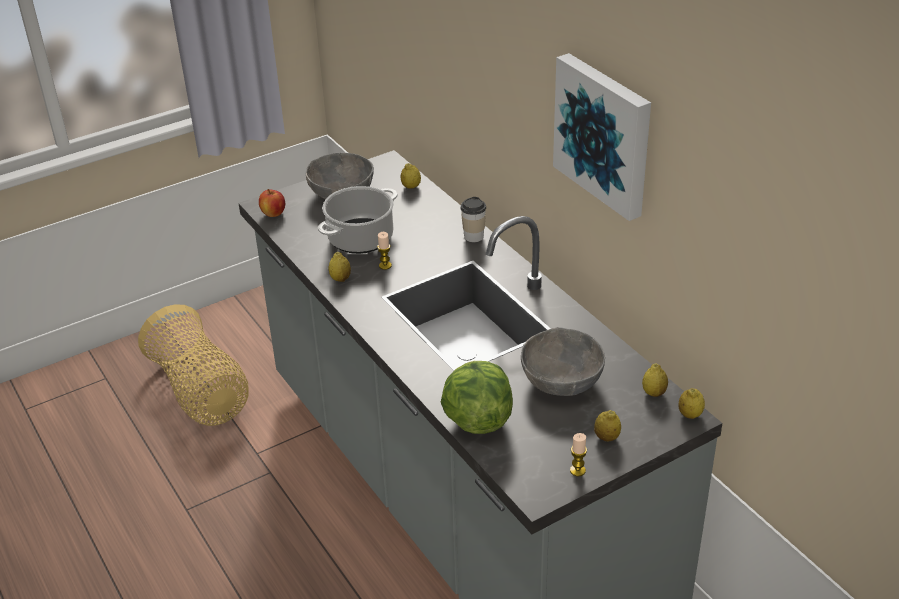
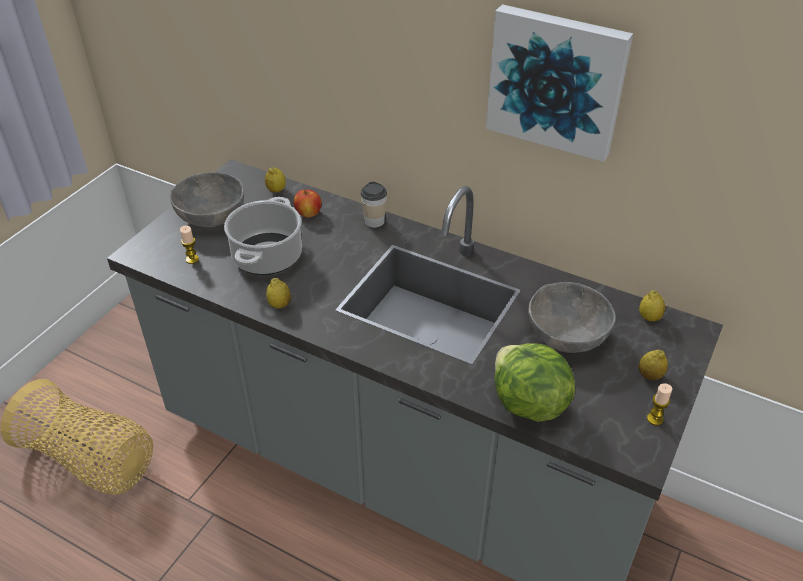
camera: 30 degrees left, 5 degrees up
apple [259,189,285,217] -> apple moved to [294,189,322,218]
candle [377,232,392,270] -> candle moved to [180,225,199,264]
lemon [679,388,705,419] -> none

